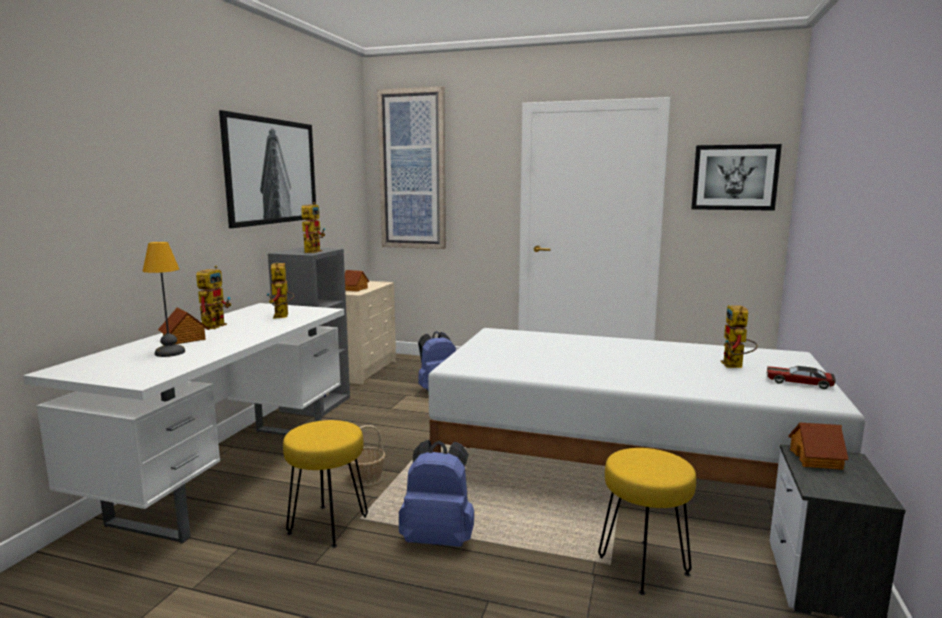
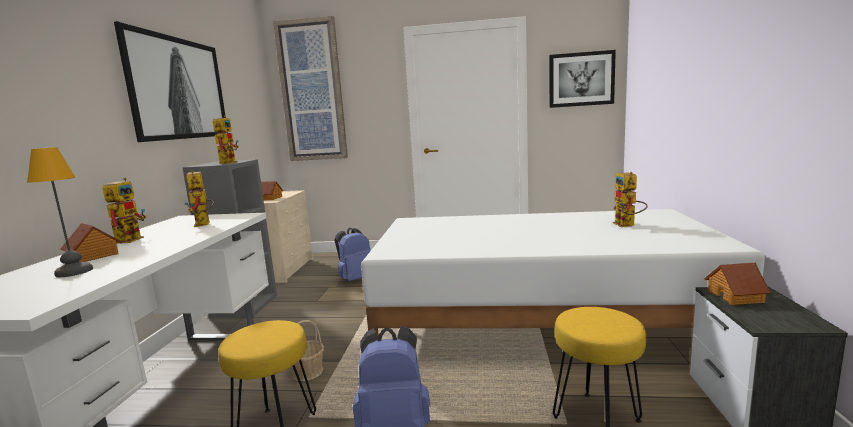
camera: 10 degrees left, 0 degrees up
toy car [766,366,836,389] -> none

